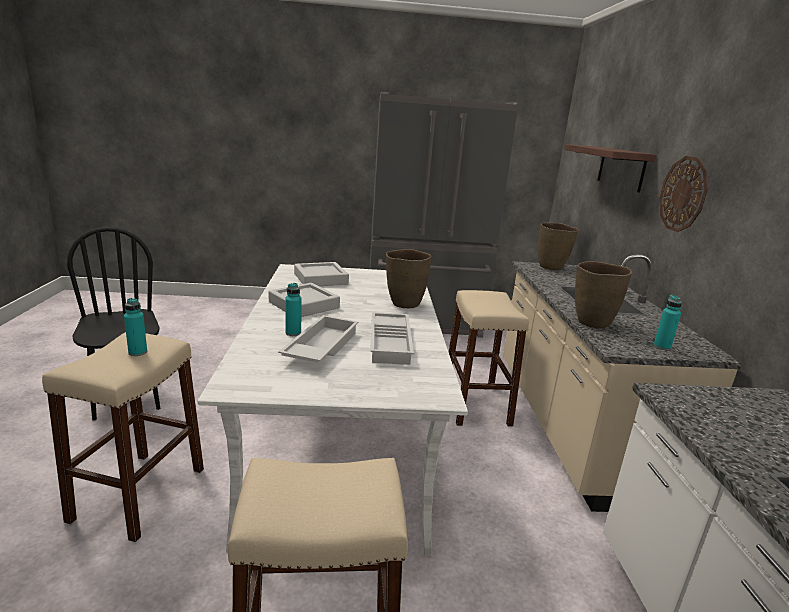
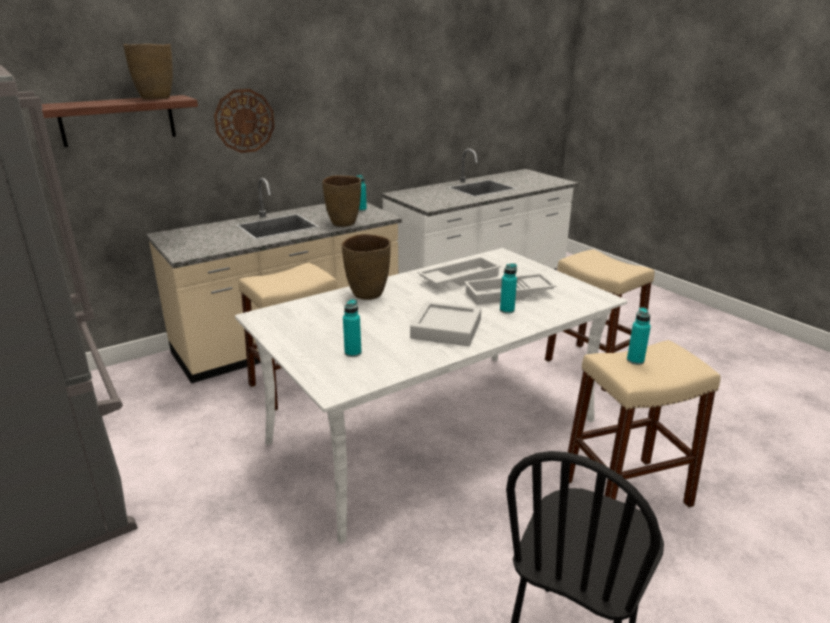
camera: 120 degrees left, 5 degrees up
grey tray [294,262,349,286] -> turquoise bottle [343,299,362,357]
brown vase [538,223,578,270] -> brown vase moved to [123,44,173,99]

